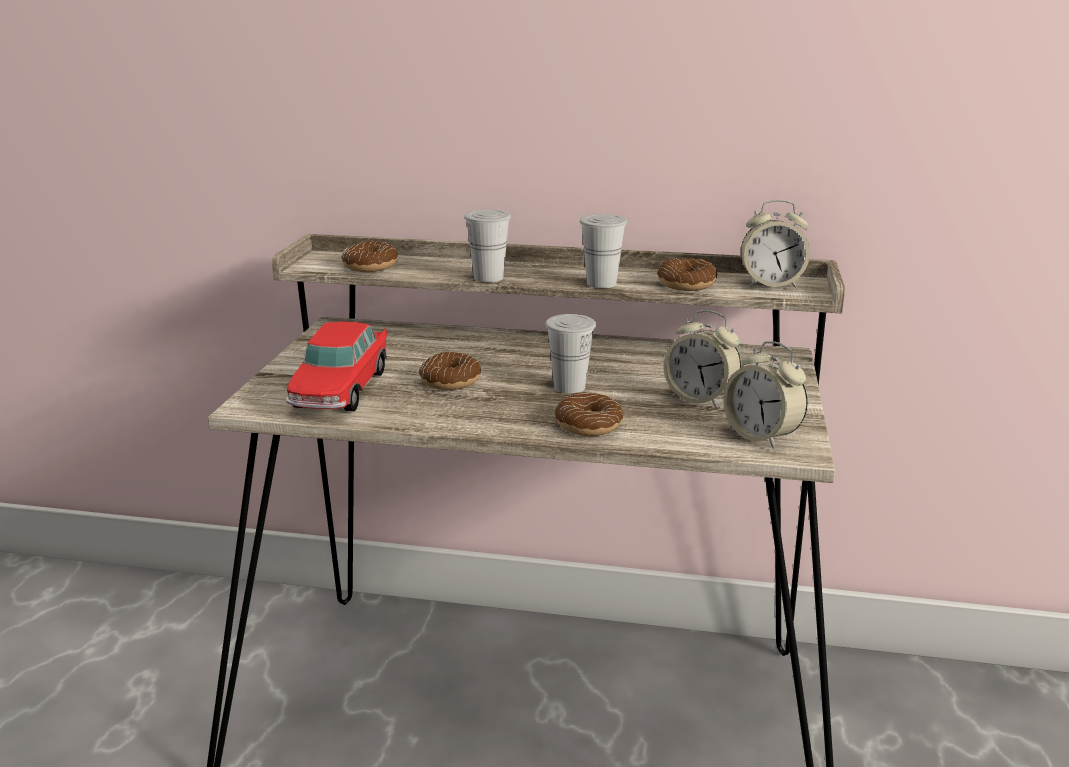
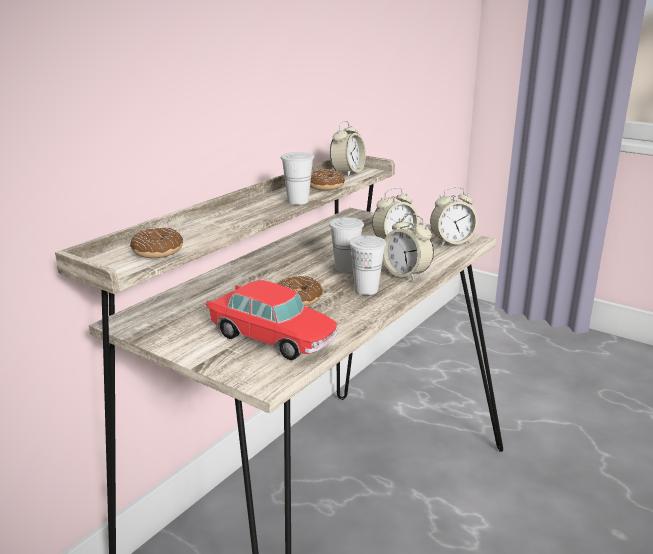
camera: 65 degrees left, 0 degrees up
white cup [464,209,511,282] -> white cup moved to [349,236,387,295]
donut [555,392,623,436] -> alarm clock [383,213,434,281]

